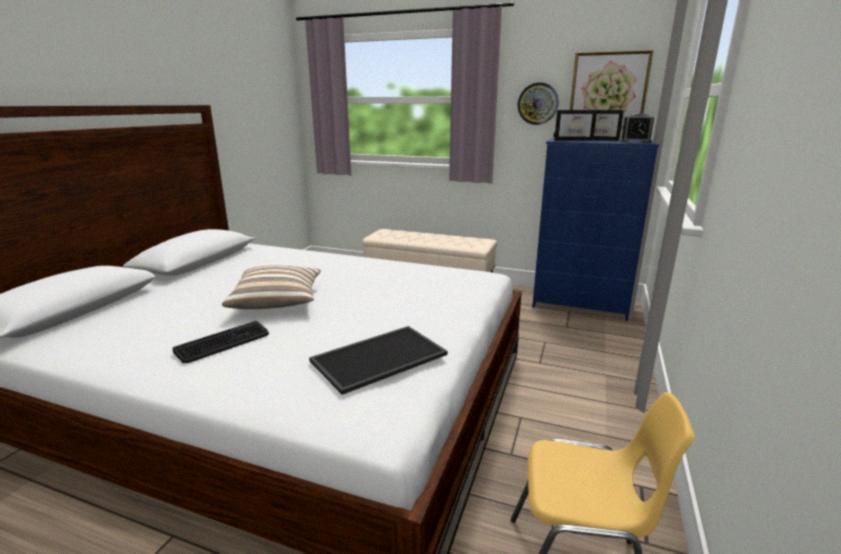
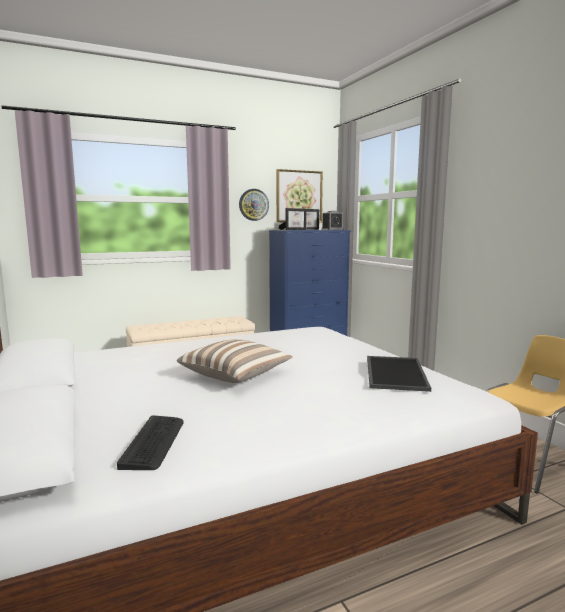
camera: 45 degrees left, 10 degrees down
keyboard [172,321,269,363] -> keyboard moved to [117,415,183,470]

